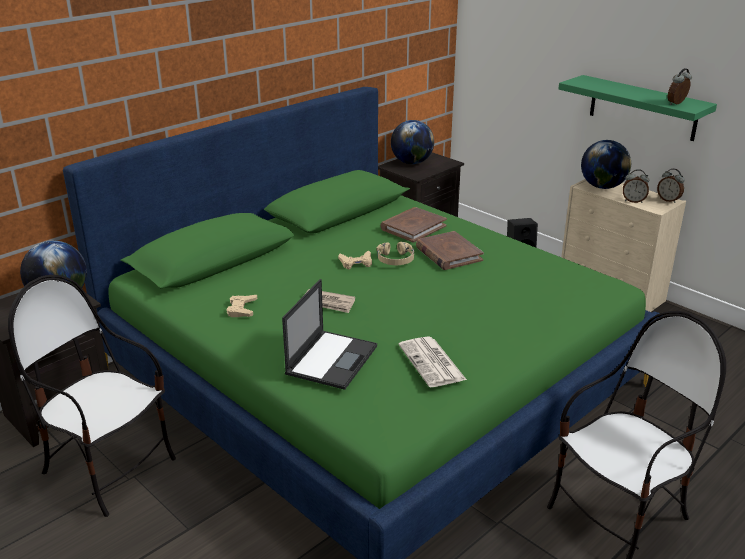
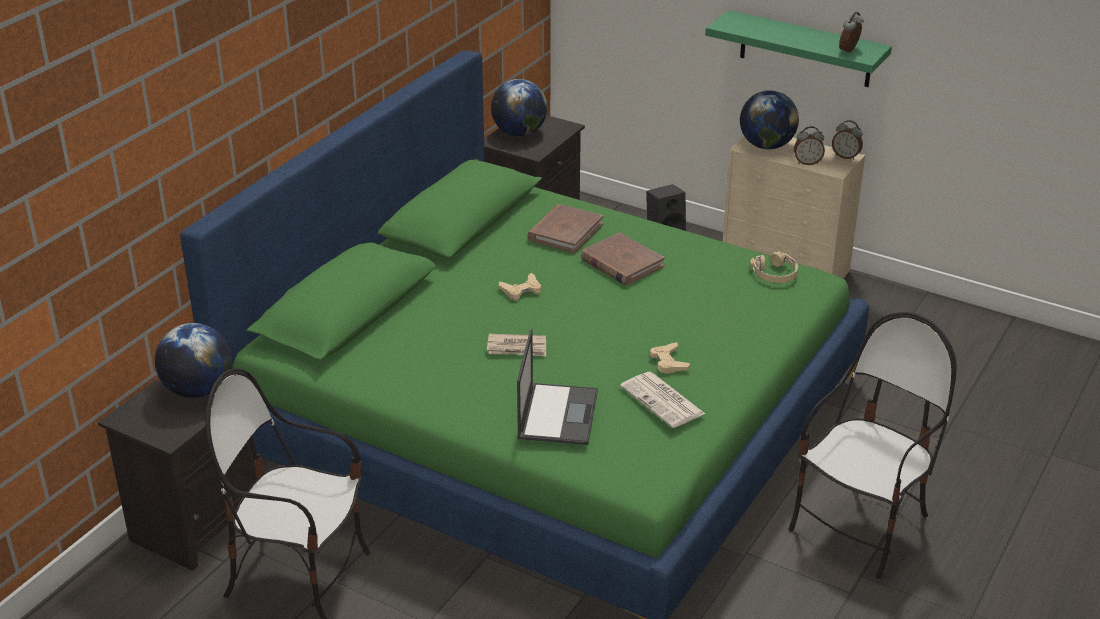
camera: 15 degrees left, 5 degrees up
beige game controller [226,295,257,317] -> beige game controller moved to [650,342,690,374]
beige headphones [377,242,414,265] -> beige headphones moved to [750,252,798,283]

